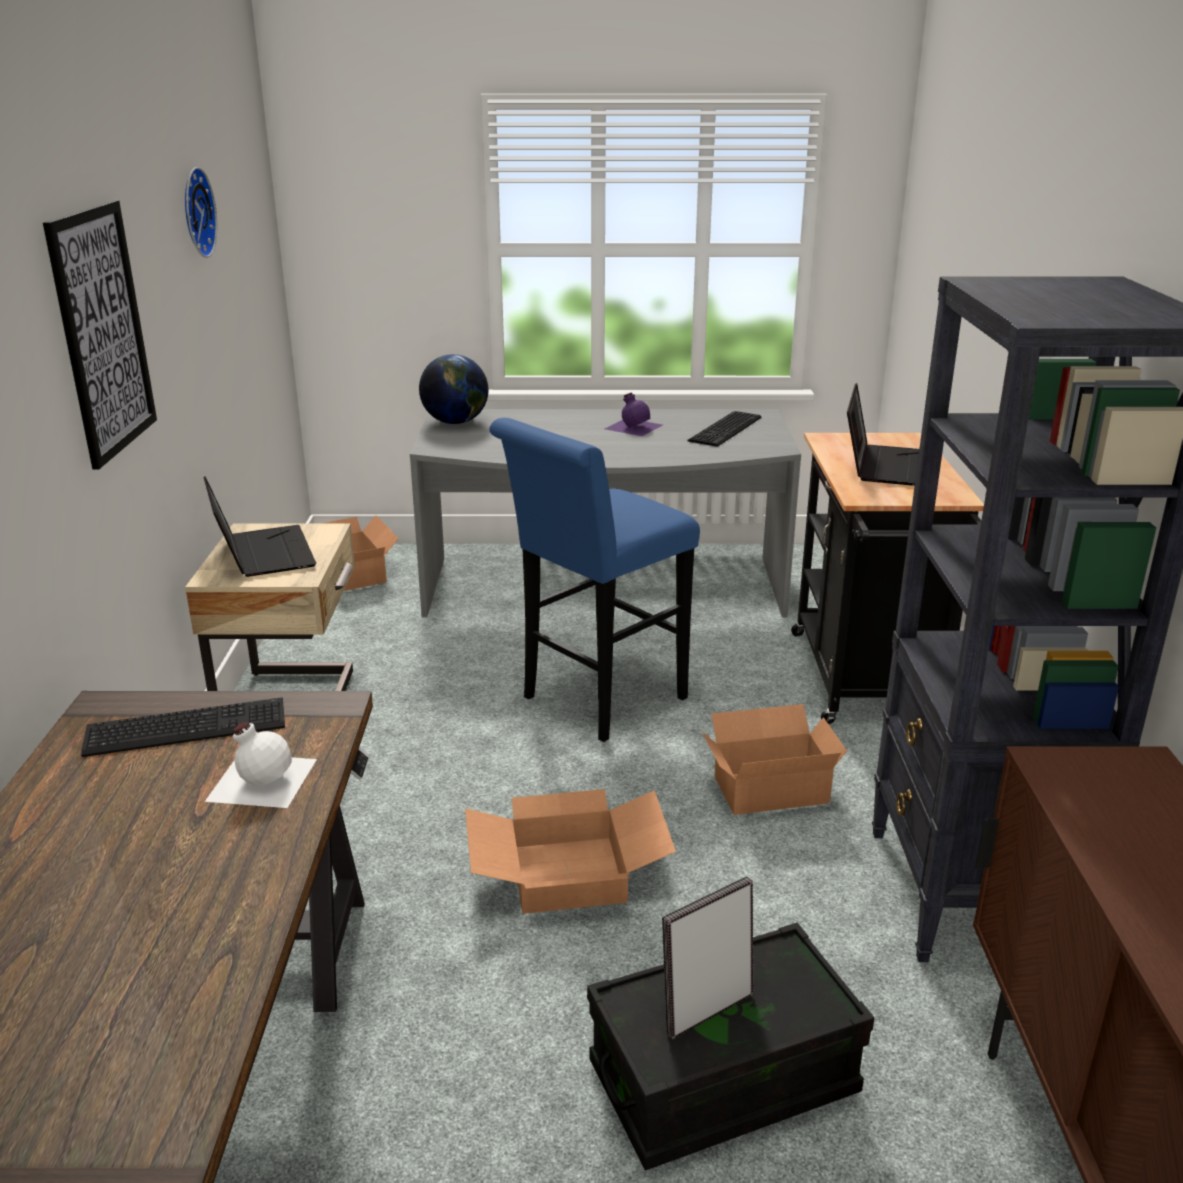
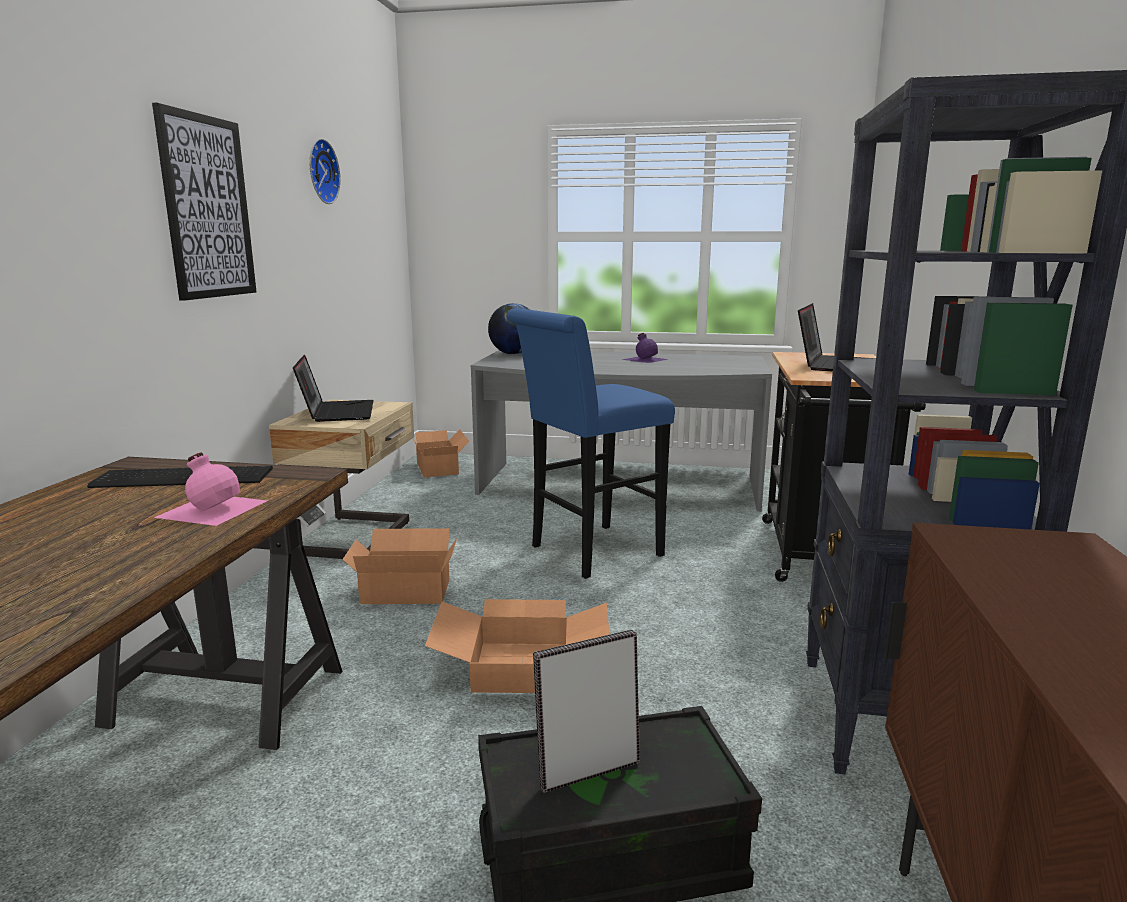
camera: 10 degrees right, 10 degrees down
white bottle [205,722,317,808] -> pink bottle [154,452,267,526]
keyboard [687,411,761,447] -> none
cardboard box [702,704,847,815] -> cardboard box moved to [342,528,457,604]

